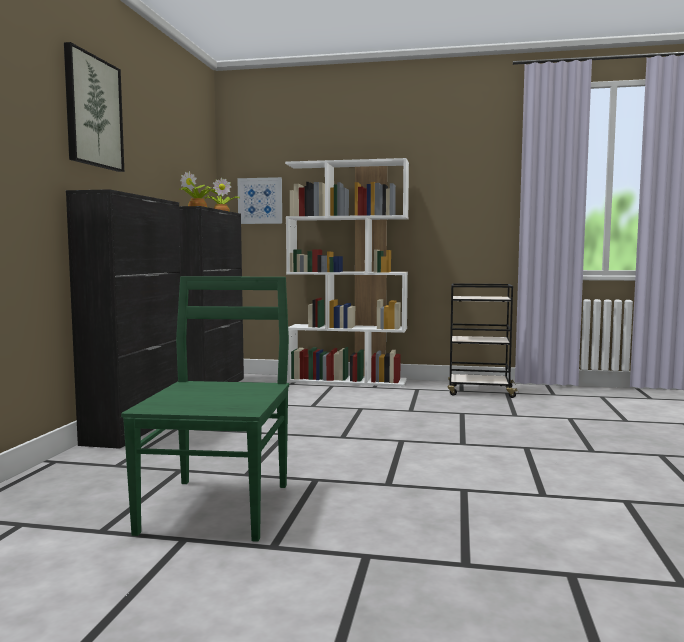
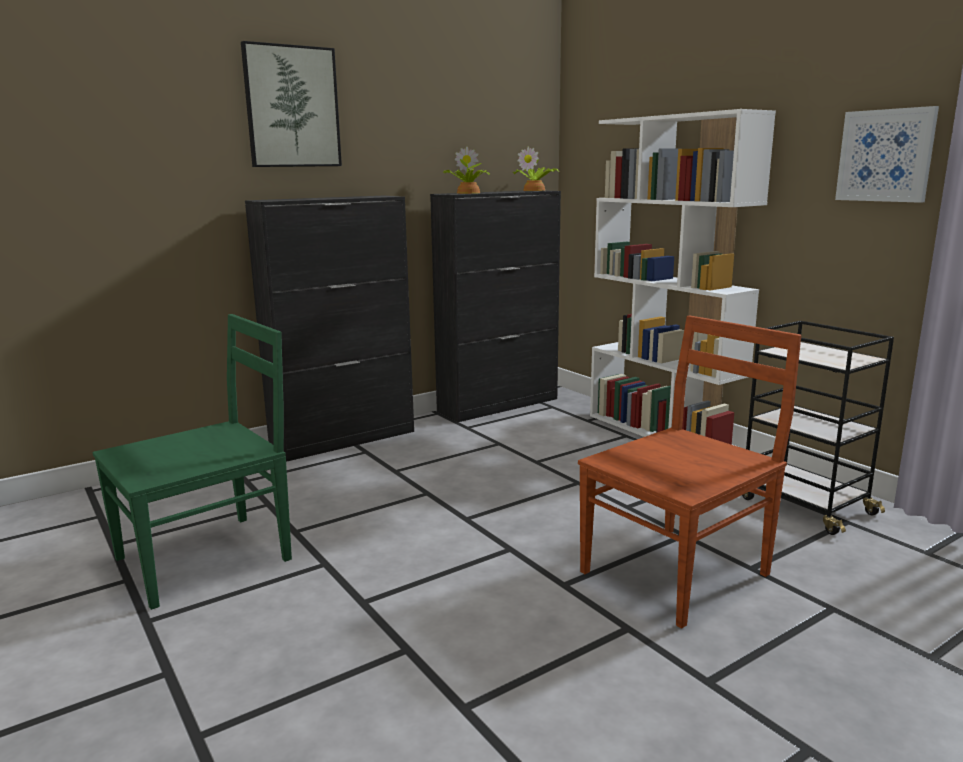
camera: 45 degrees right, 10 degrees up
picture [237,177,282,224] -> picture moved to [835,106,939,203]
none -> brown chair [578,316,802,629]

